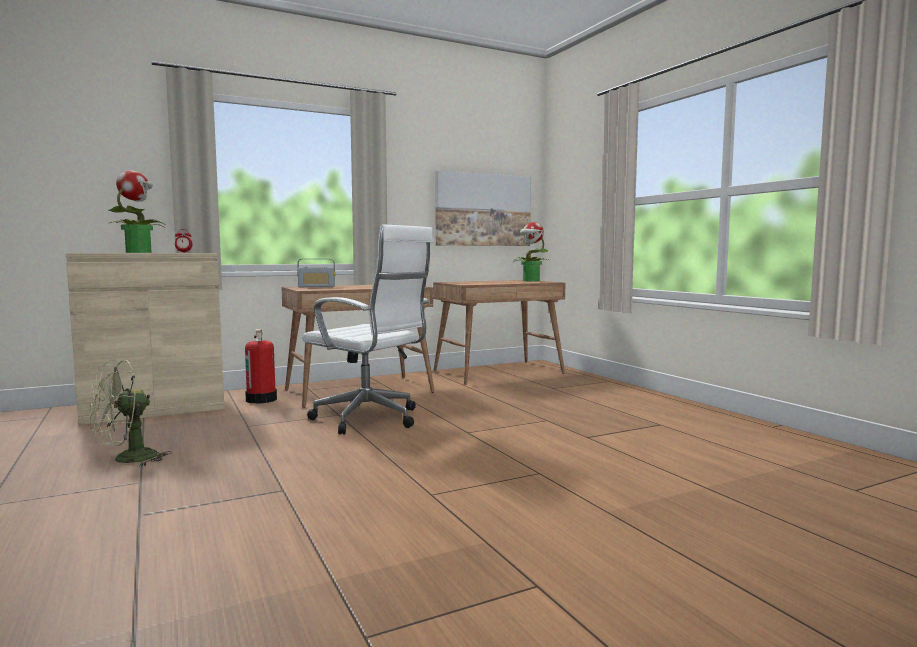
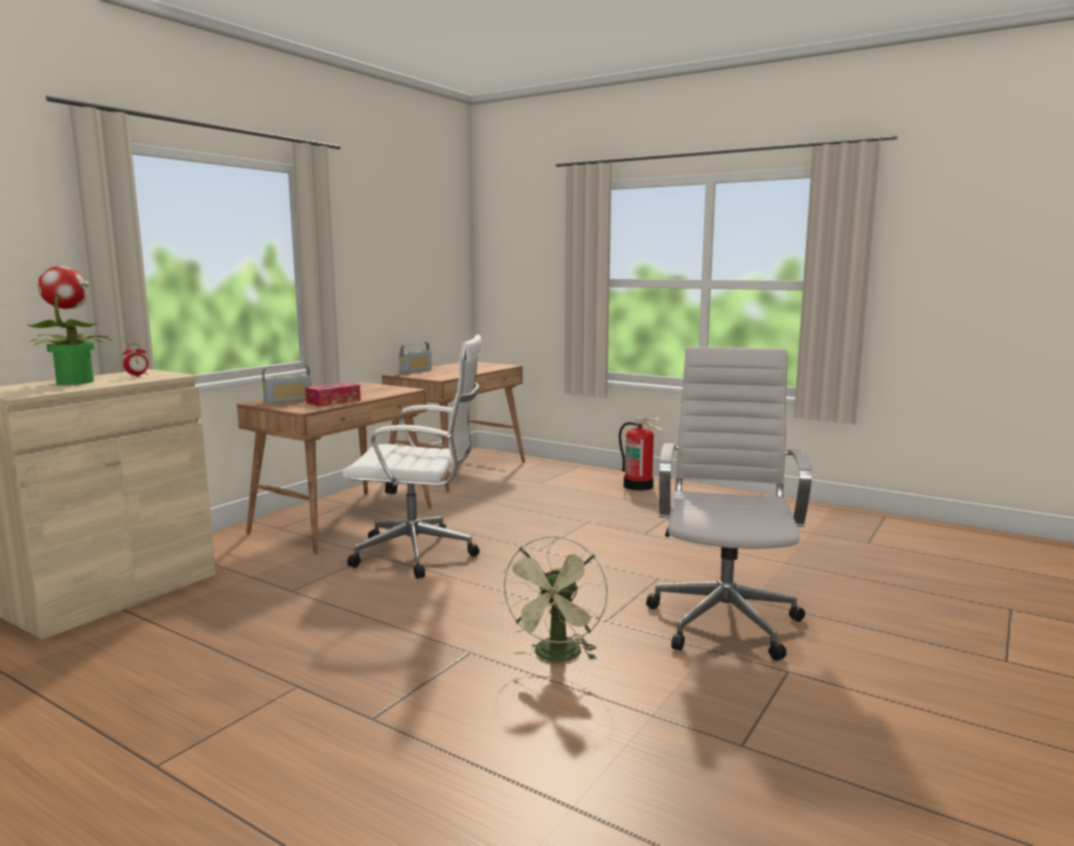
camera: 30 degrees left, 5 degrees up
green fan [89,359,172,466] -> green fan moved to [500,536,608,662]
fire extinguisher [245,329,277,404] -> fire extinguisher moved to [619,417,664,491]
picture [435,170,531,246] -> none
potted plant [514,222,548,281] -> none
none -> tissue box [305,382,361,407]
none -> radio [399,342,432,373]
none -> white office chair [646,347,812,661]

